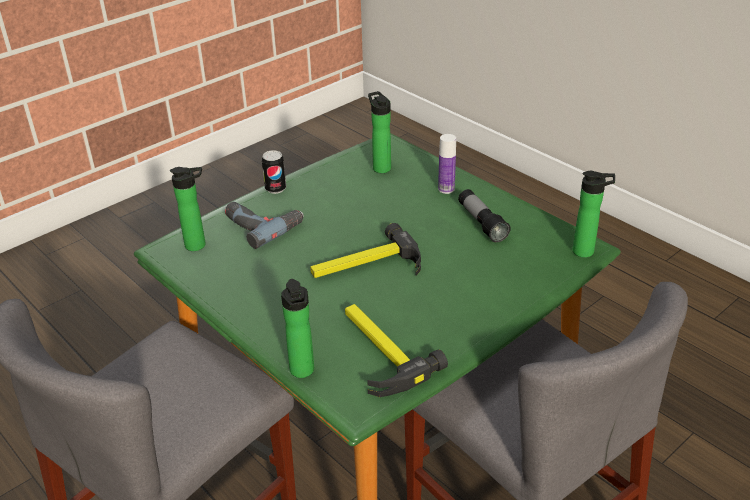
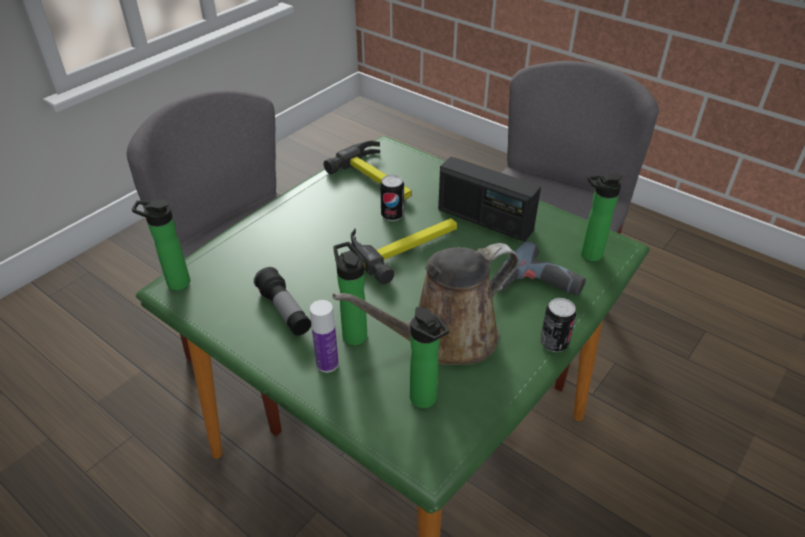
camera: 170 degrees right, 5 degrees up
bottle [281,279,314,378] -> bottle moved to [333,242,367,345]
none -> brown watering can [333,243,519,365]
none -> can [380,175,404,221]
none -> radio [438,157,541,242]

